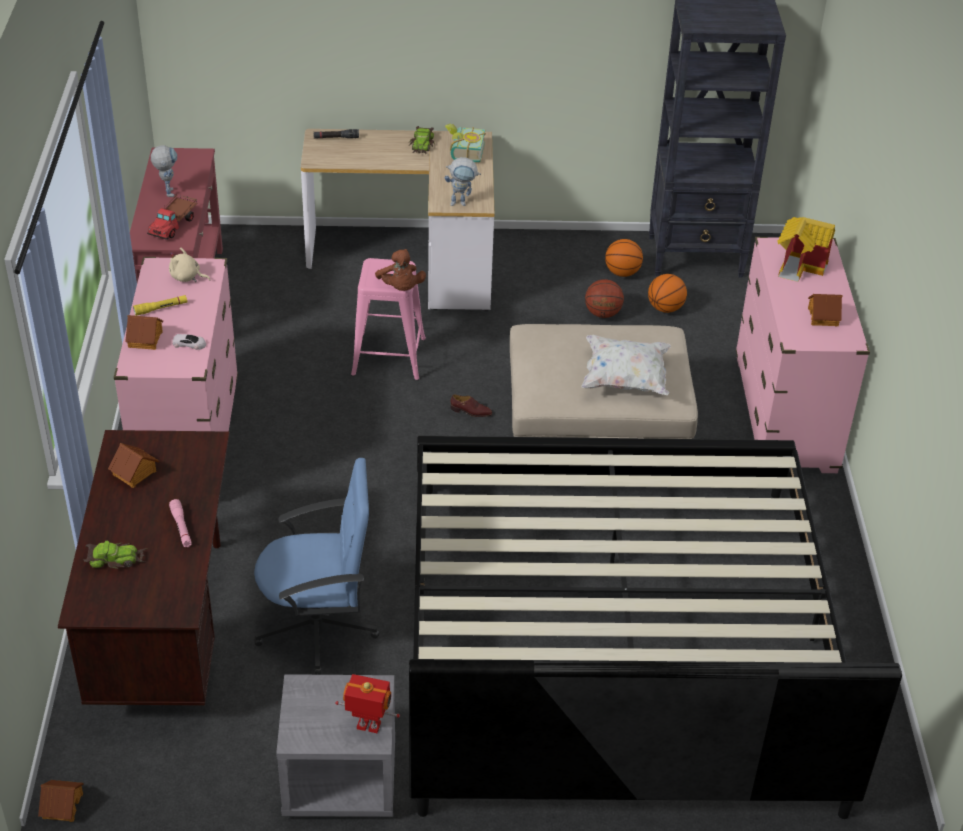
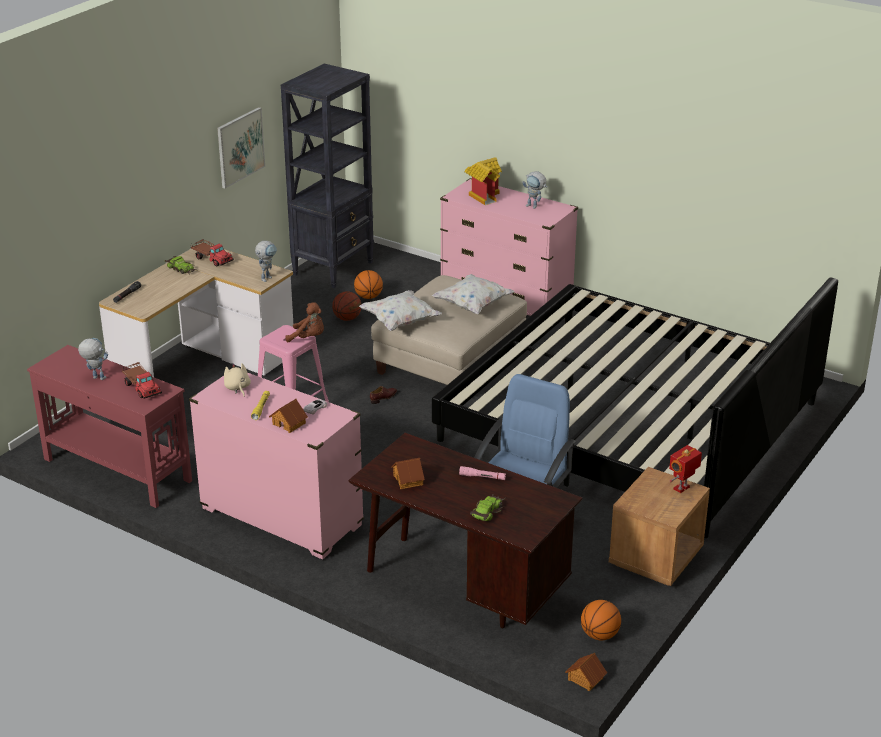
camera: 55 degrees left, 10 degrees down
beige plush toy [169,247,210,282] -> beige plush toy turned 105 degrees clockwise [224,363,251,396]
grey nightstand [276,674,395,817] -> brown nightstand [609,467,710,586]
book [445,123,486,162] -> toy truck [191,239,234,266]
basketball [605,239,643,277] -> basketball moved to [581,600,621,640]
toy house [808,294,842,326] -> toy robot [523,171,547,209]
none -> picture [217,107,265,188]
none -> white pillow [359,290,442,331]

